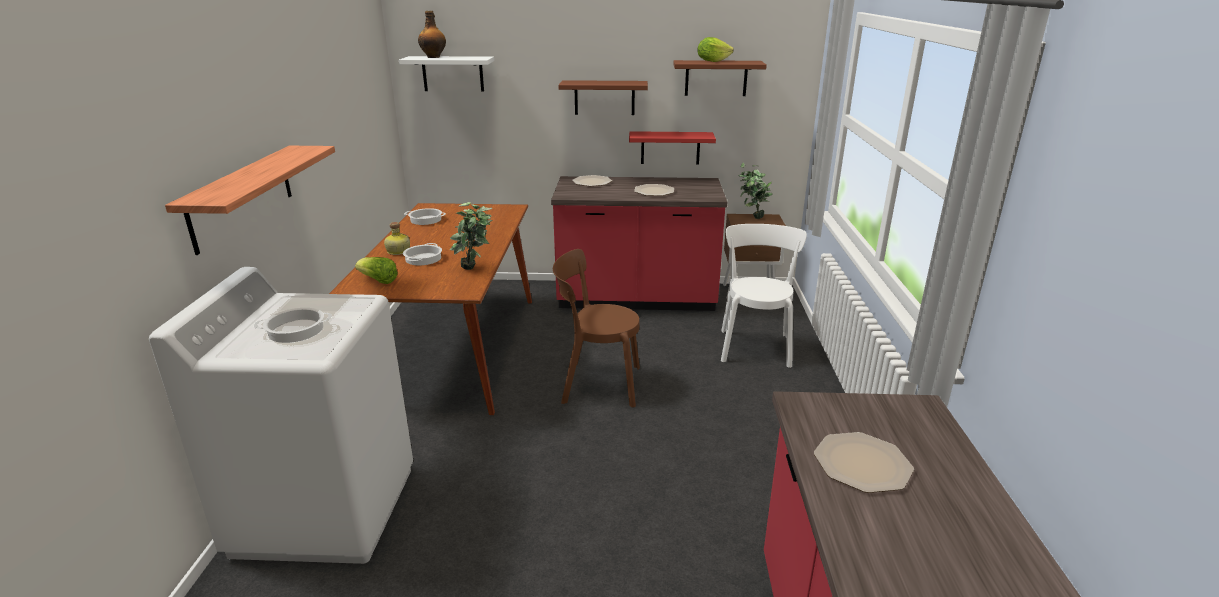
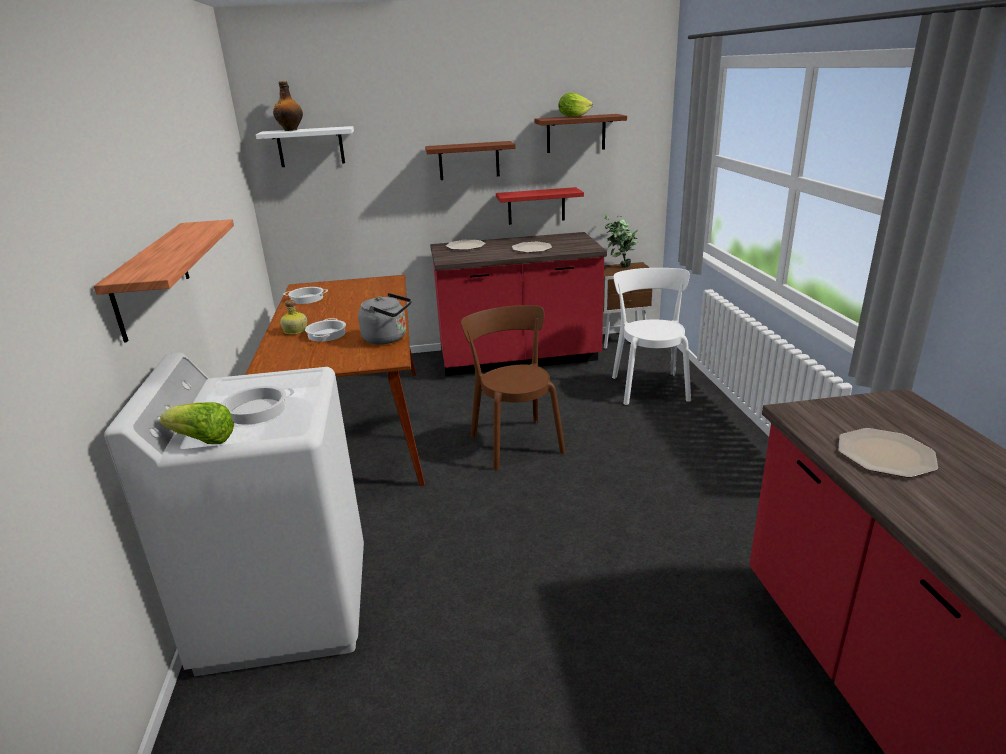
camera: 10 degrees left, 0 degrees up
lettuce [355,257,398,284] -> lettuce moved to [160,402,234,444]
potted plant [450,202,493,270] -> grey kettle [358,293,412,344]
brown chair [553,249,640,407] -> brown chair turned 75 degrees clockwise [461,305,566,471]

